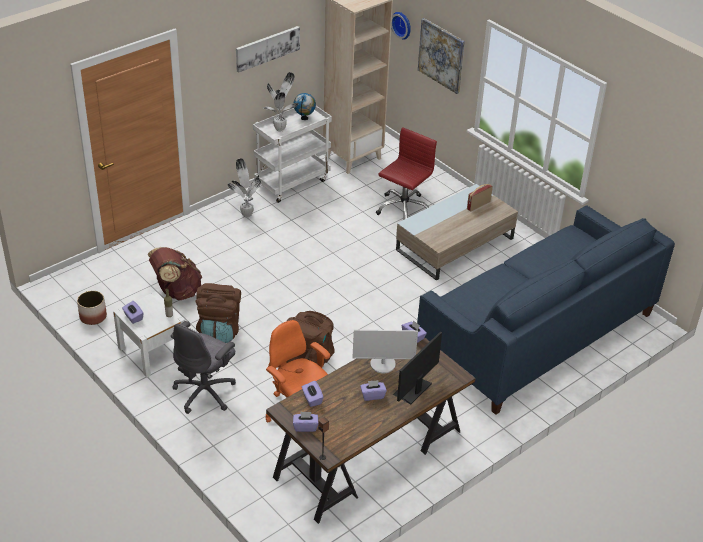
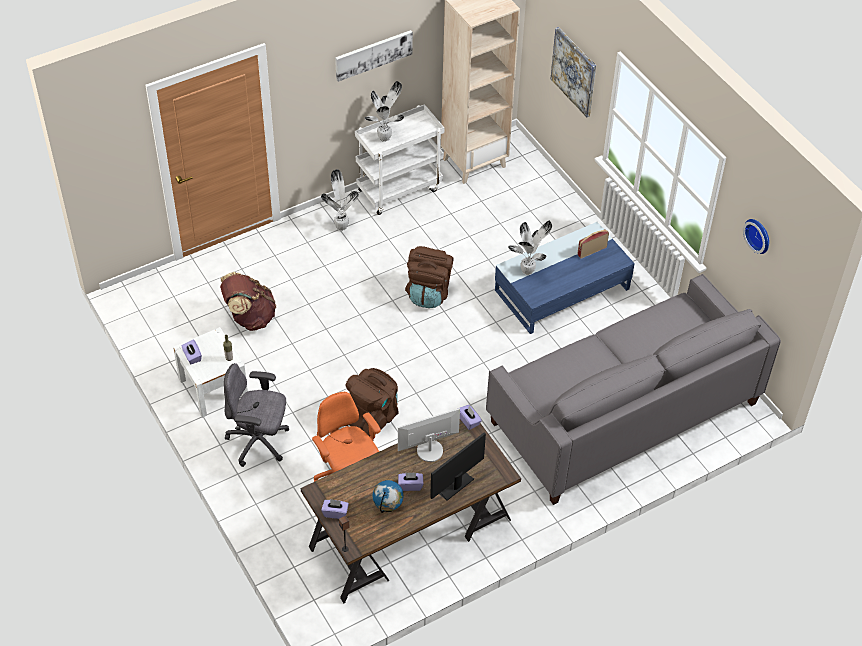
camera: 10 degrees right, 10 degrees up
planter [77,291,107,325] -> none
grey office chair [171,321,236,414] -> grey office chair turned 60 degrees clockwise [224,363,289,467]
brown backpack [195,283,241,343] -> brown backpack moved to [405,246,453,308]
globe [294,93,316,120] -> globe moved to [373,480,404,513]
purple tissue box [302,381,324,407] -> none
monitor [352,330,418,373] -> monitor turned 150 degrees clockwise [398,408,460,462]
red office chair [376,127,437,220] -> none
wall clock [391,12,411,40] -> wall clock moved to [743,219,769,254]
beige coffee table [396,184,518,281] -> blue coffee table [495,222,635,334]
blue sofa [417,205,675,415] -> grey sofa [486,274,781,505]
none -> potted plant [508,221,552,275]

